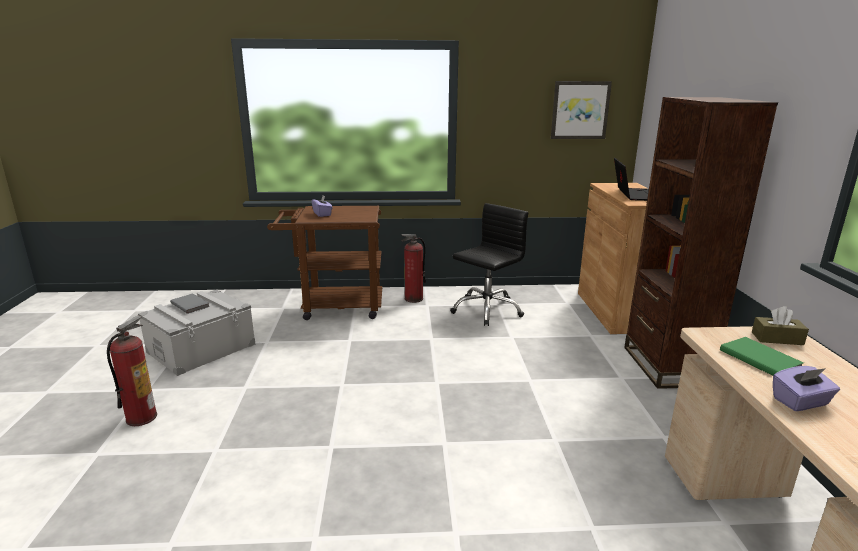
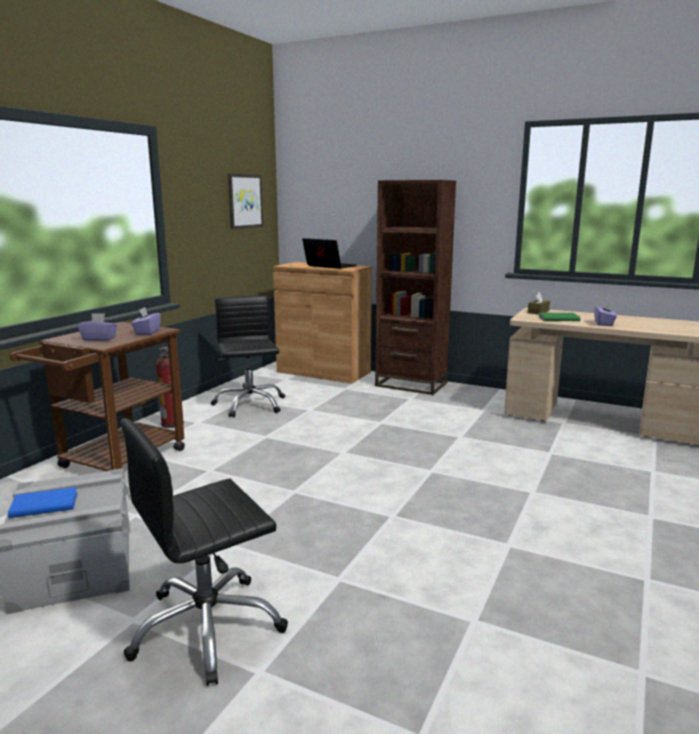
camera: 60 degrees left, 5 degrees down
fire extinguisher [107,316,157,426] -> black office chair [120,418,288,686]
grey book [170,294,209,314] -> blue book [8,487,78,518]
none -> purple tissue box [131,307,161,335]

